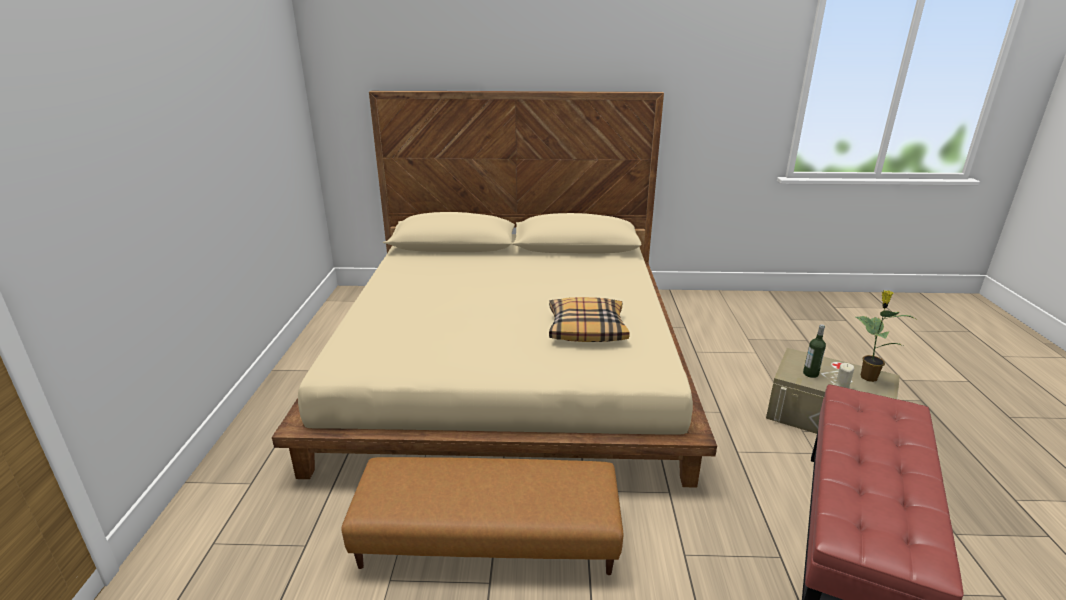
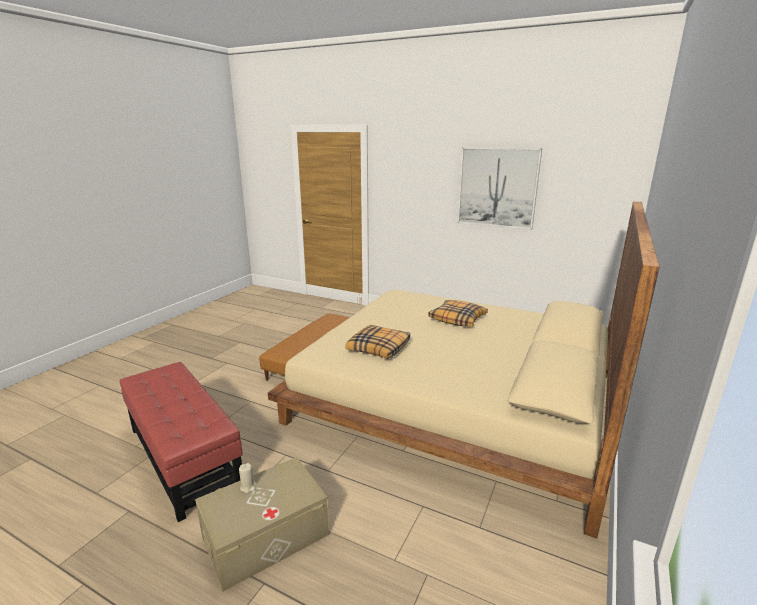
camera: 115 degrees right, 5 degrees down
bottle [803,324,826,378] -> none
potted plant [856,290,918,382] -> none
none -> pillow [428,300,488,327]
none -> picture [457,147,542,230]

